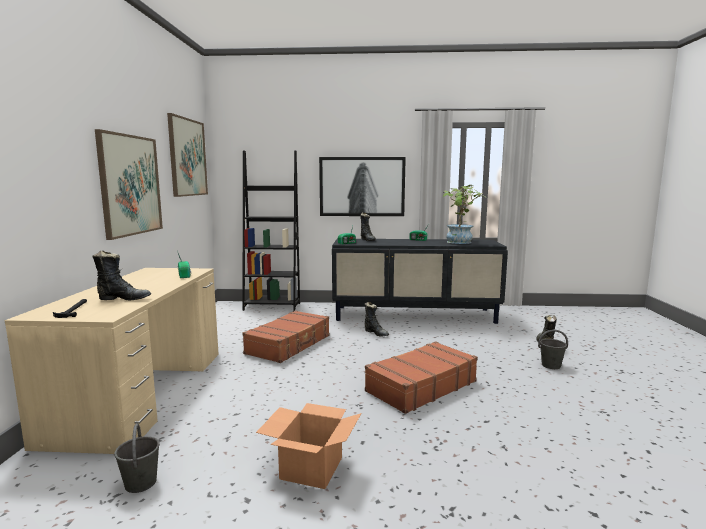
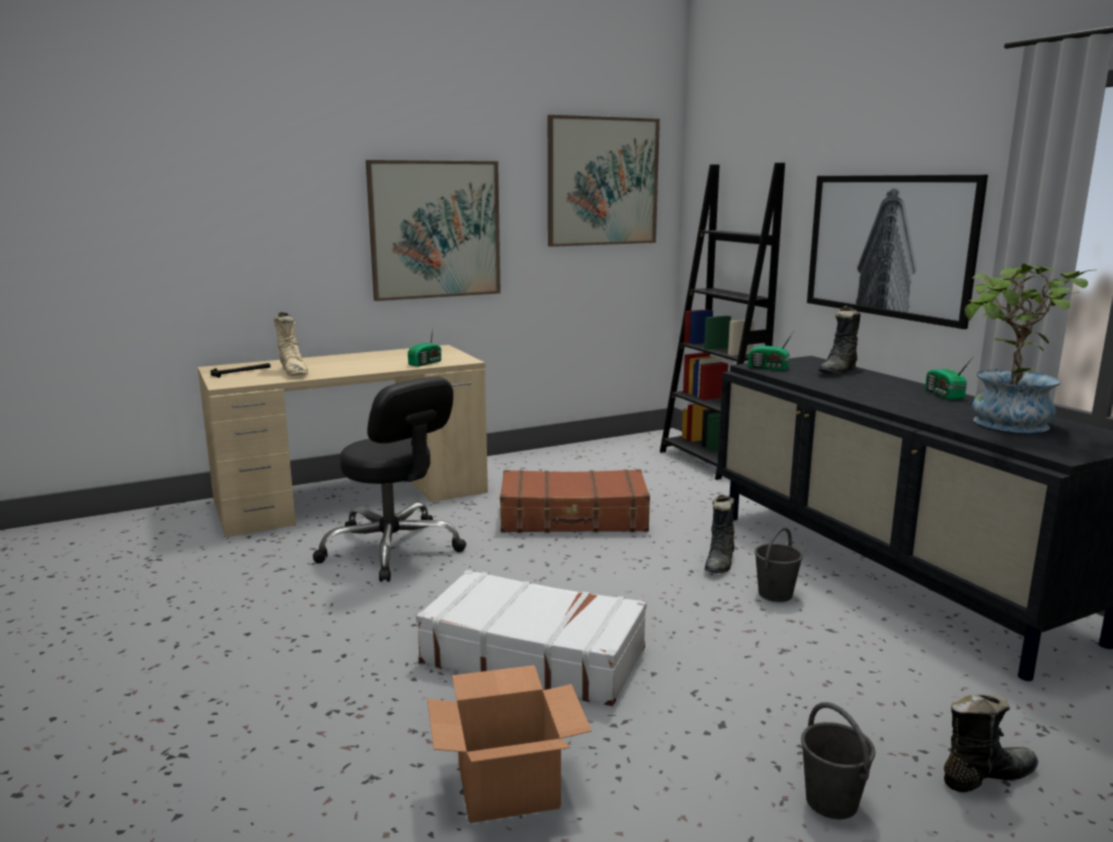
camera: 60 degrees right, 5 degrees up
black boot [92,251,151,300] -> beige boot [274,312,308,376]
grey bucket [114,423,160,493] -> grey bucket moved to [755,527,803,602]
cardboard box [256,403,362,489] -> cardboard box moved to [427,665,592,823]
brown suitcase [365,341,478,414] -> white suitcase [416,570,646,706]
none -> black office chair [313,376,466,582]

